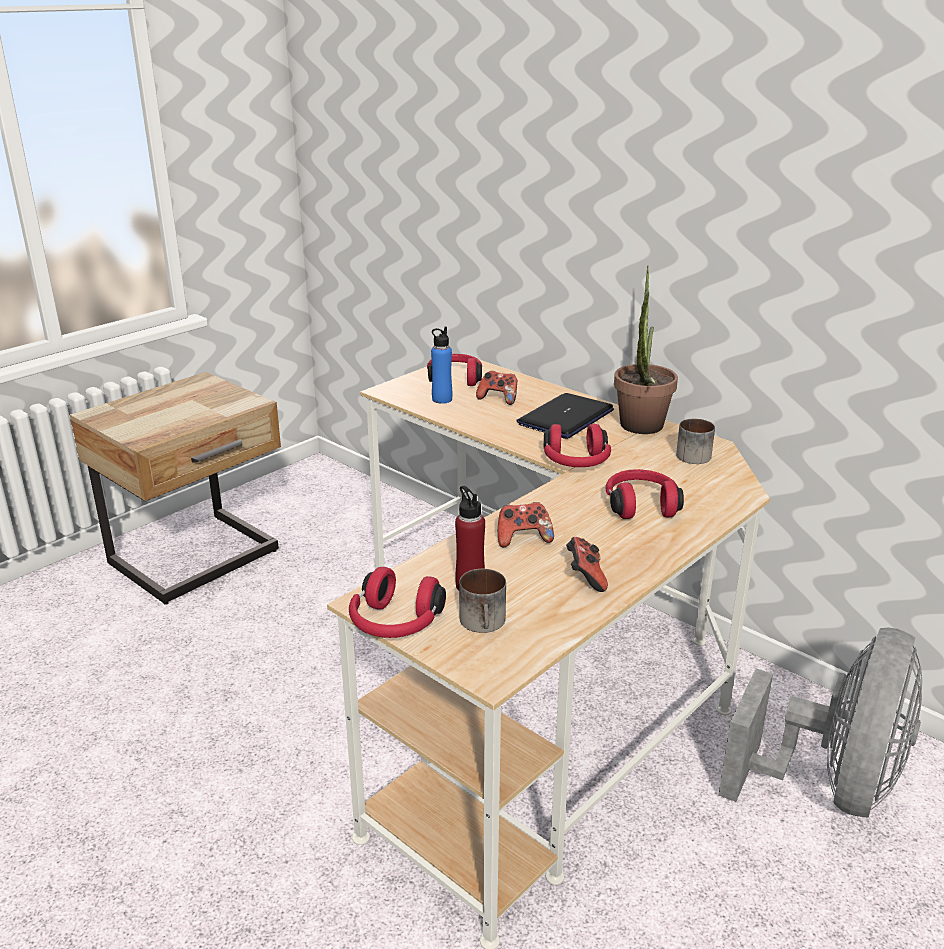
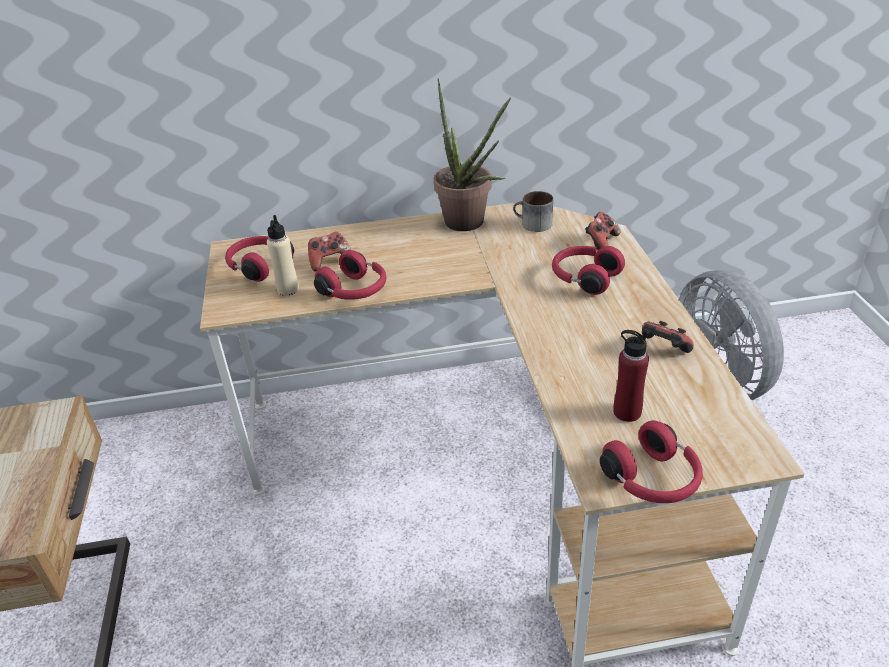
camera: 50 degrees left, 10 degrees up
blue bottle [431,327,452,404] -> beige bottle [267,215,299,296]
mug [459,569,506,633] -> none
game controller [498,502,554,548] -> game controller moved to [585,212,620,250]
laptop [517,393,614,439] -> none
red headphones [544,424,611,467] -> red headphones moved to [314,250,386,300]

